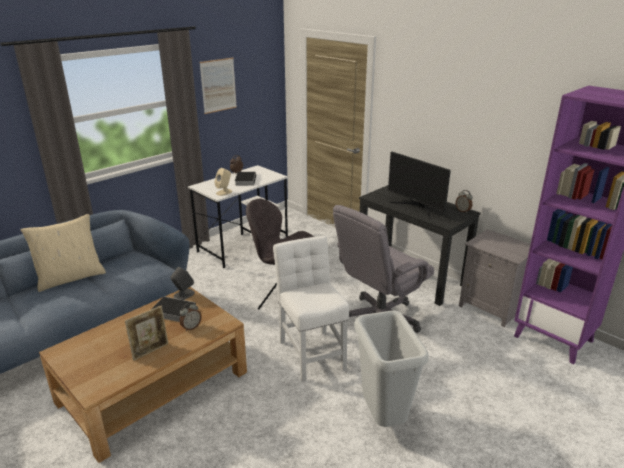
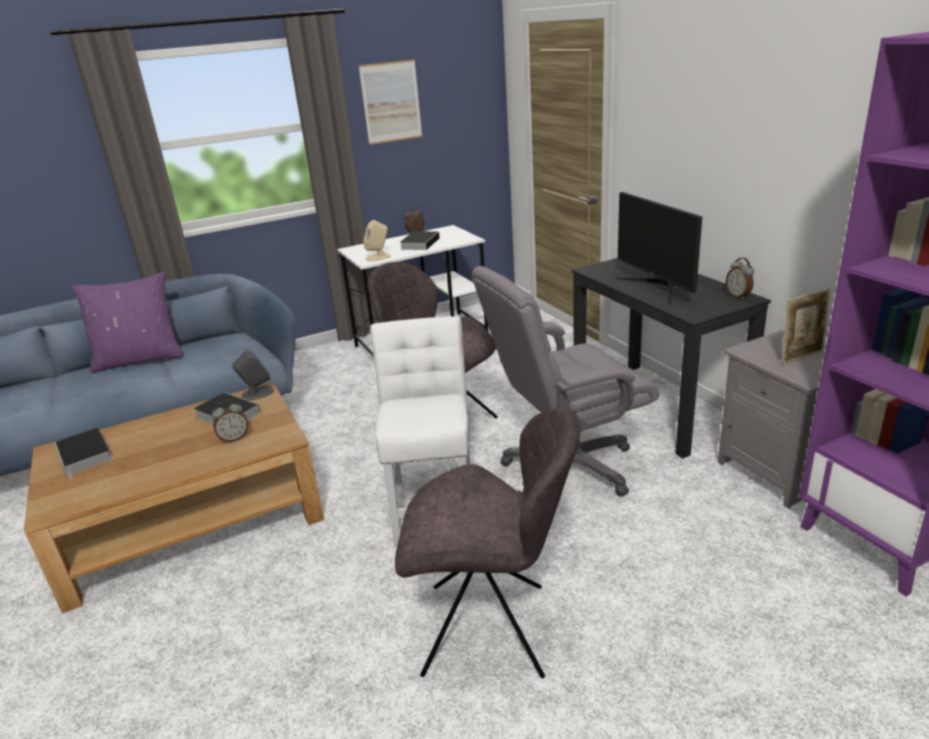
camera: 20 degrees right, 0 degrees up
beige pillow [21,214,106,292] -> purple pillow [72,272,184,373]
picture frame [125,306,168,361] -> picture frame moved to [782,289,830,364]
grey trash can [354,311,429,427] -> grey chair [395,408,580,678]
none -> book [54,428,112,480]

